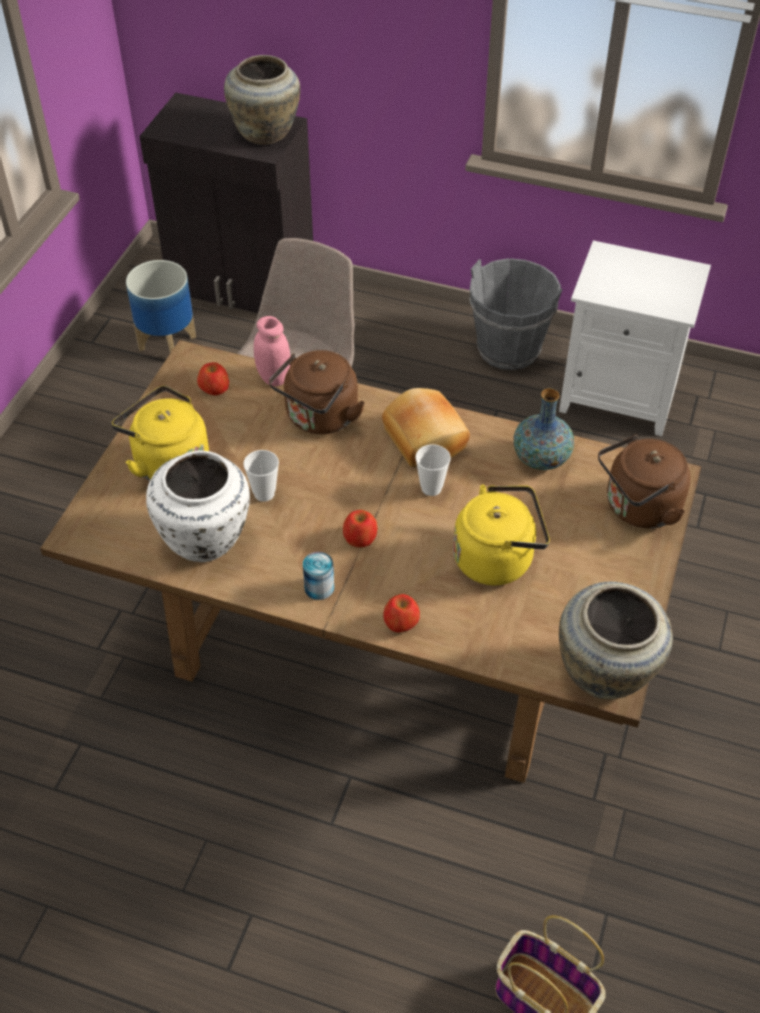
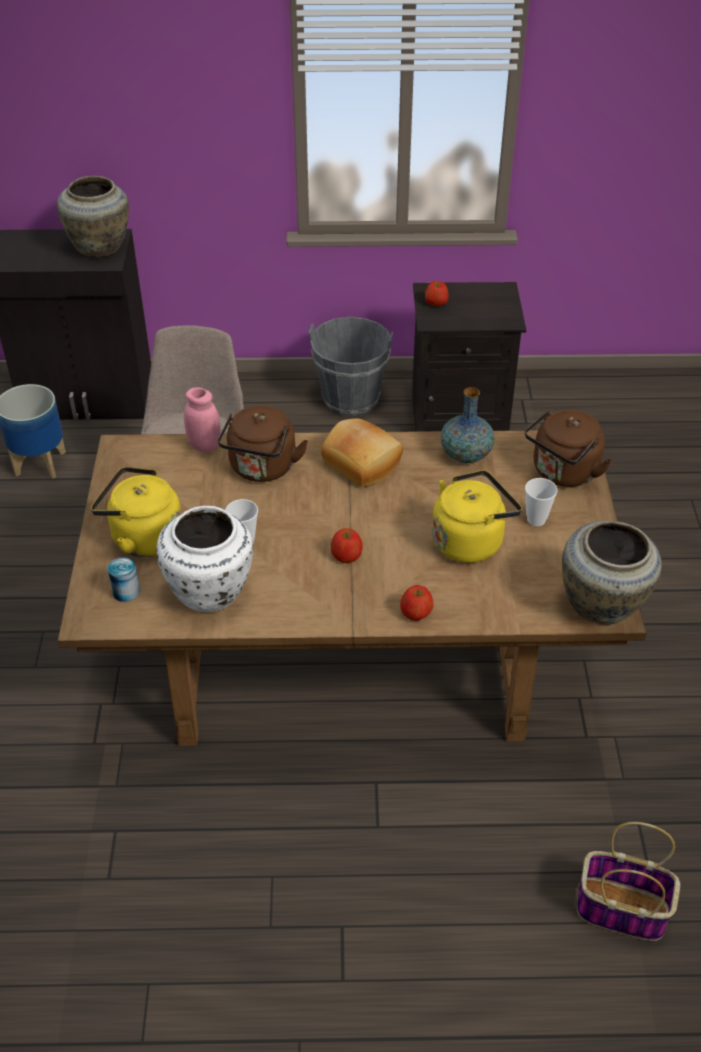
camera: 20 degrees left, 5 degrees down
apple [197,362,229,395] -> apple moved to [425,281,449,306]
can [303,552,334,600] -> can moved to [108,557,140,602]
cup [415,444,451,496] -> cup moved to [525,478,557,526]
white nightstand [559,240,711,436] -> black nightstand [412,282,526,432]

